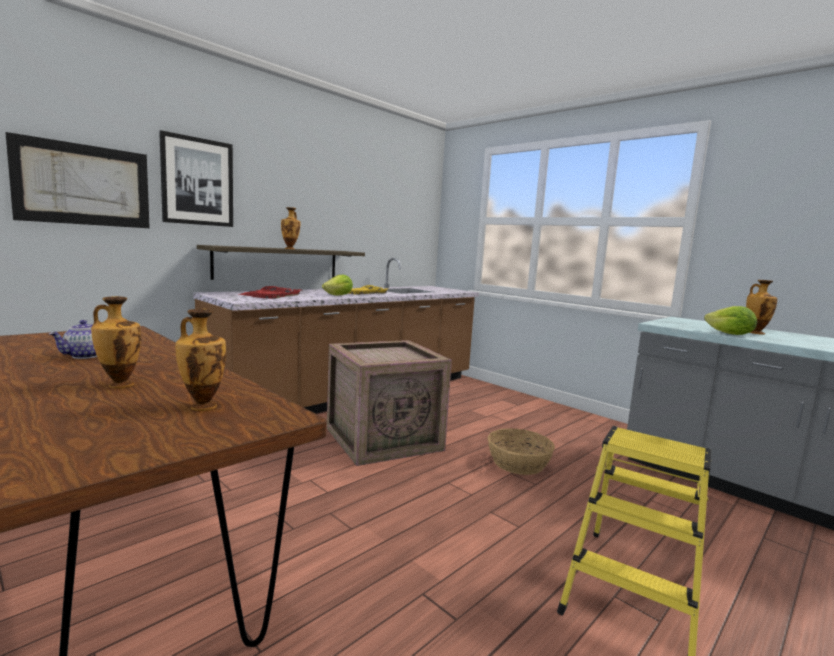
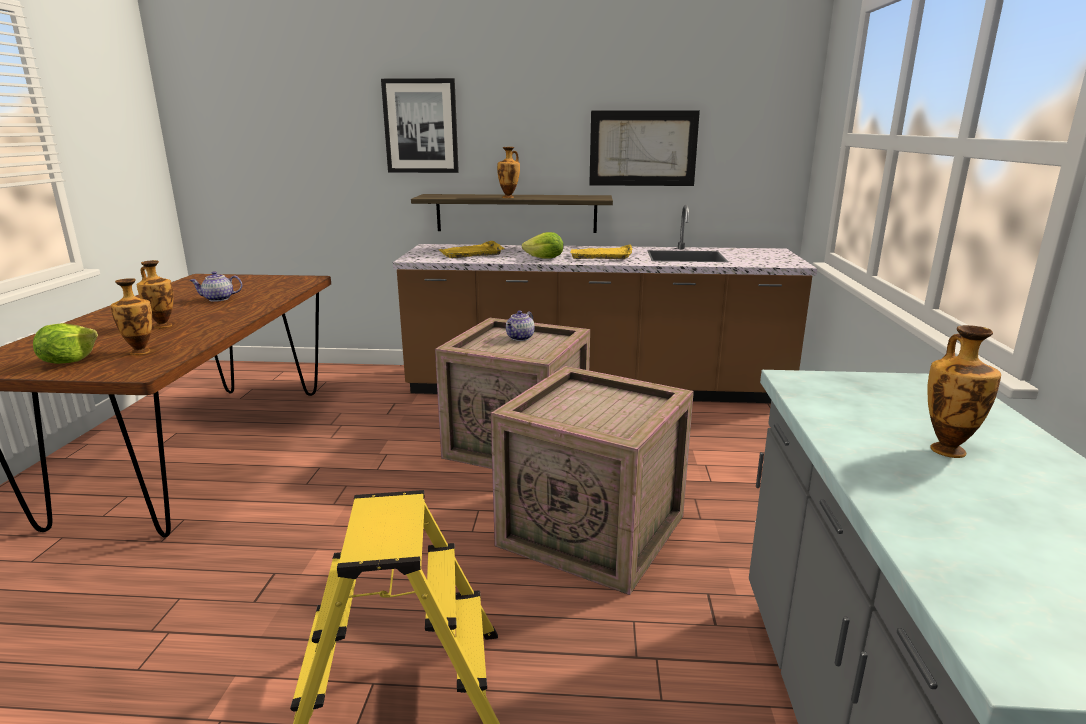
camera: 50 degrees right, 10 degrees up
picture [5,132,150,228] -> picture moved to [589,110,700,186]
red tray [239,286,302,299] -> yellow tray [439,241,505,258]
basket [488,428,555,475] -> crate [491,366,694,595]
lettuce [704,306,757,335] -> lettuce moved to [33,323,98,364]
none -> teapot [506,311,535,341]

